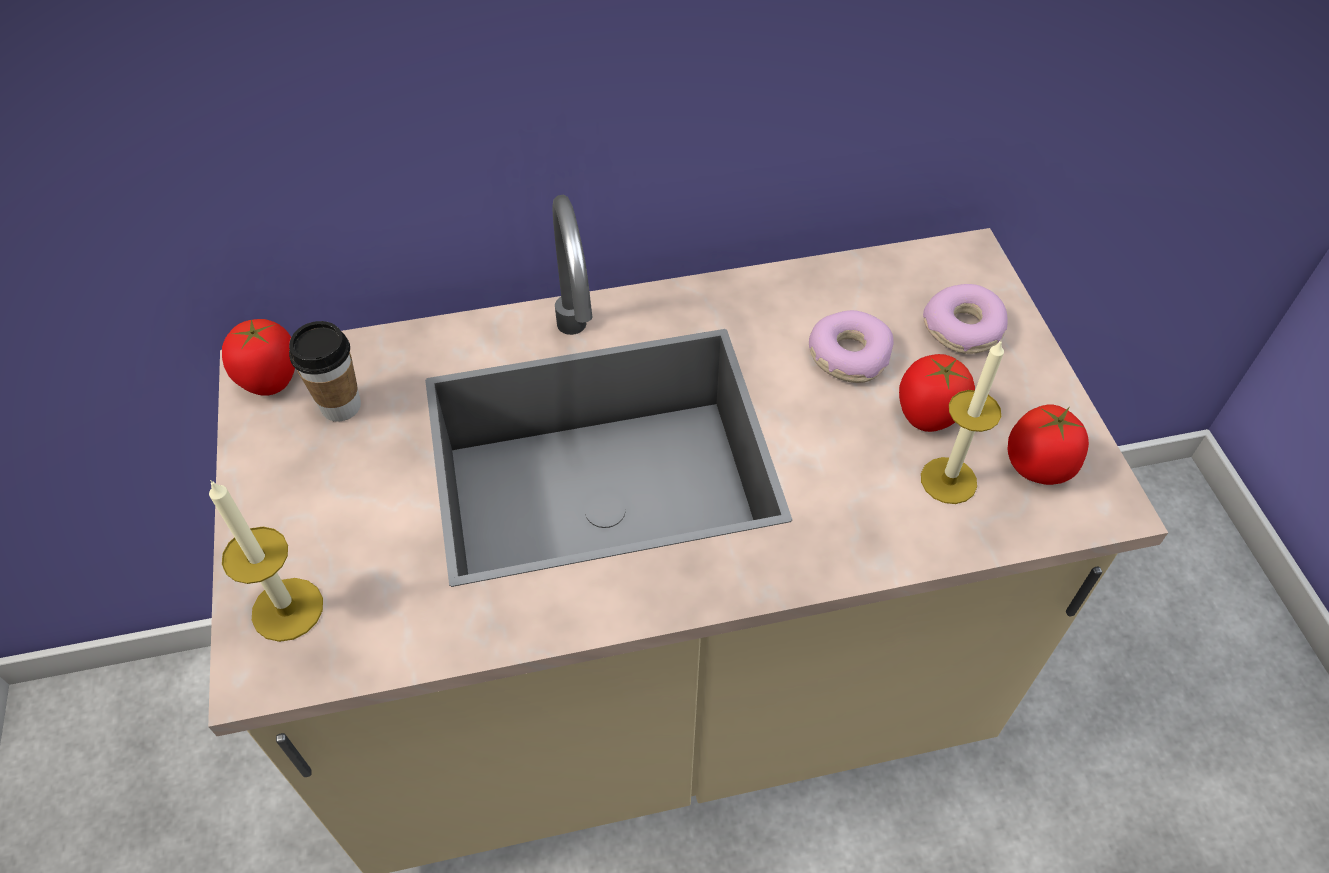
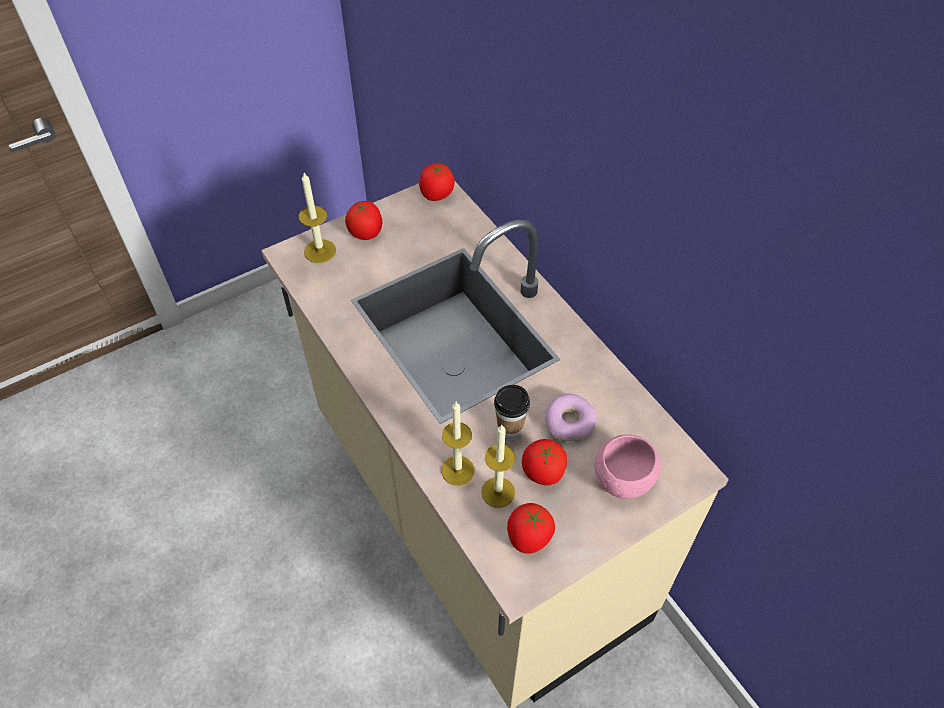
camera: 70 degrees right, 0 degrees up
cup [289,321,361,422] -> cup moved to [494,385,530,441]
donut [923,284,1008,354] -> pink bowl [595,435,661,499]
none -> tomato [345,200,382,240]
none -> candle [441,402,475,486]

